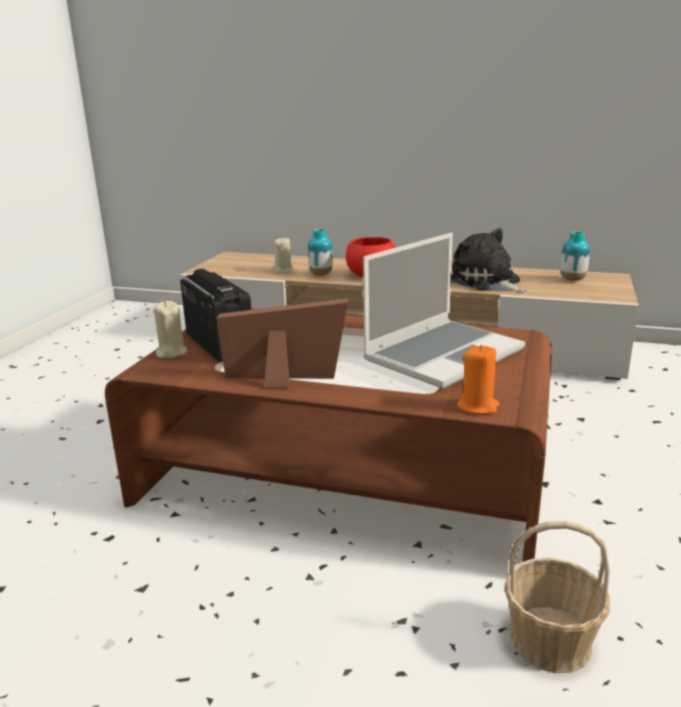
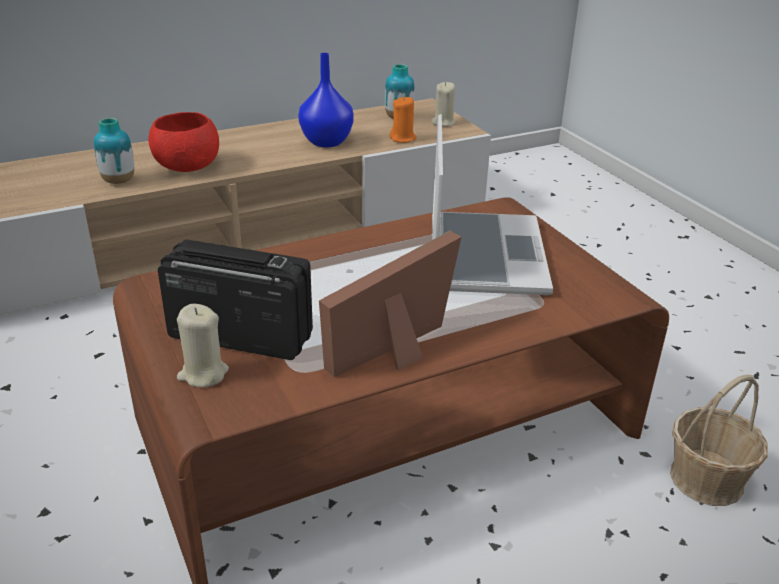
camera: 45 degrees left, 10 degrees up
beige candle [273,237,294,273] -> beige candle moved to [432,82,456,127]
plush toy [451,228,526,292] -> blue vase [298,53,354,147]
orange candle [457,345,499,414] -> orange candle moved to [390,96,417,143]

